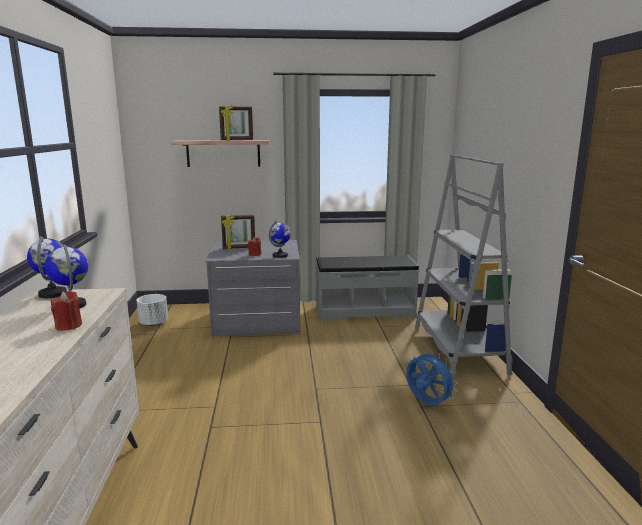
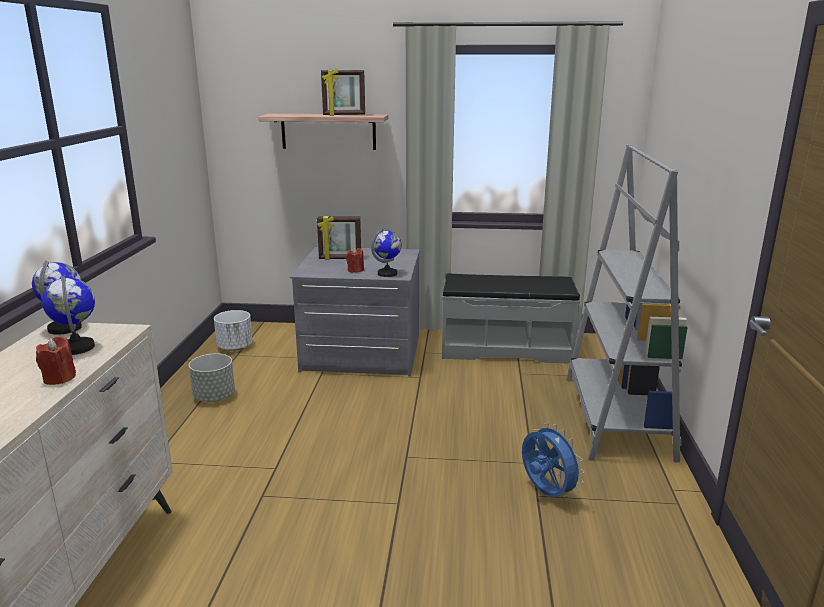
camera: 10 degrees right, 5 degrees up
none -> grey planter [189,353,235,402]

